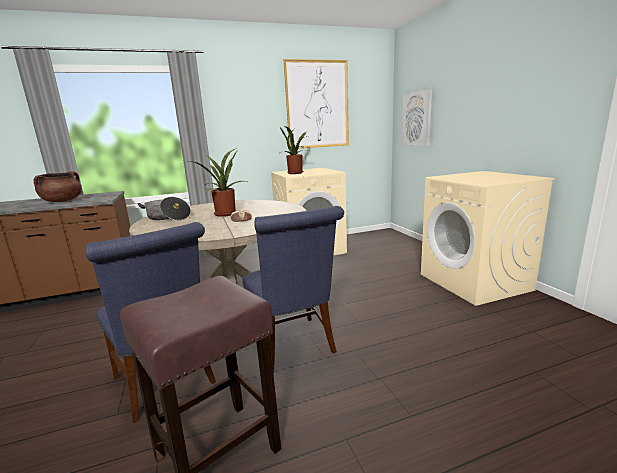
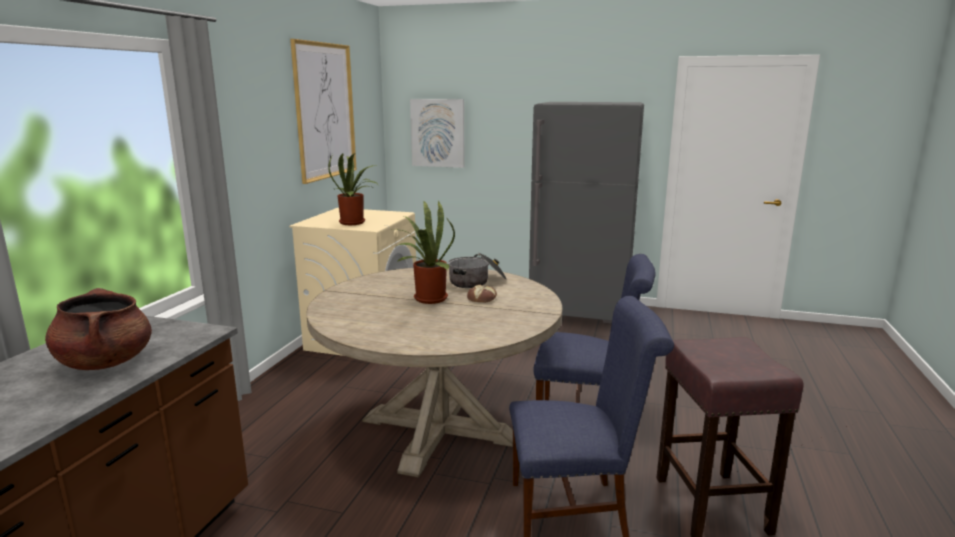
camera: 55 degrees left, 0 degrees up
cooking pot [138,197,191,220] -> cooking pot moved to [448,252,506,288]
beige washing machine [421,171,555,306] -> grey fridge [529,102,644,324]

